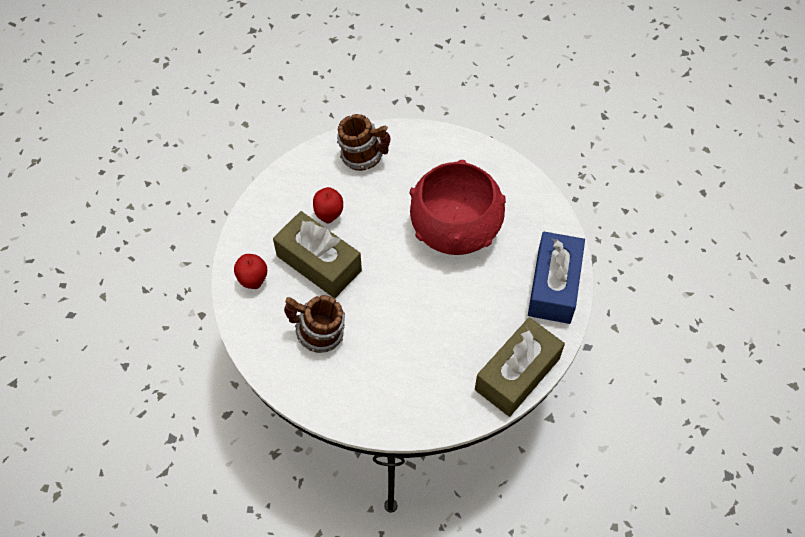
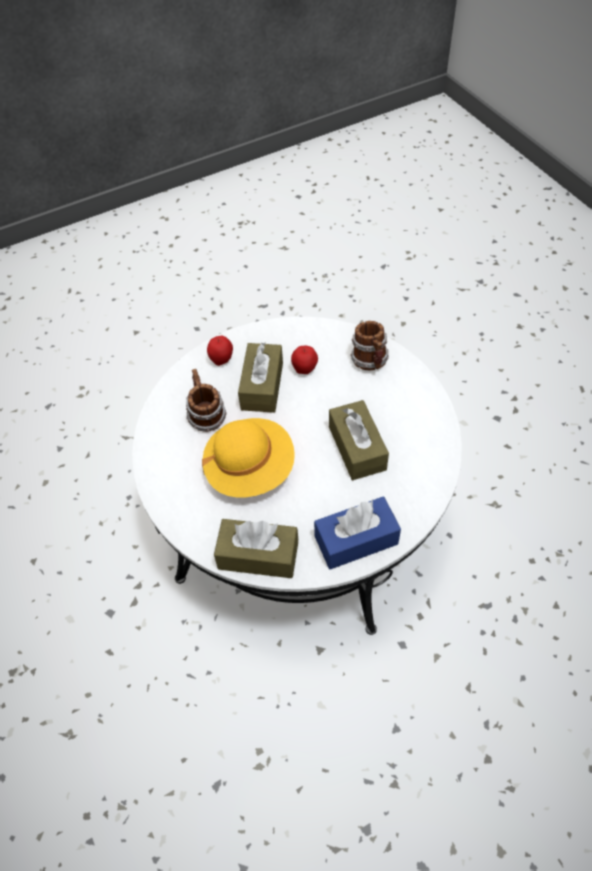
camera: 60 degrees right, 5 degrees down
red bowl [409,160,506,255] -> brown tissue box [329,400,389,480]
none -> yellow hat [202,418,295,497]

